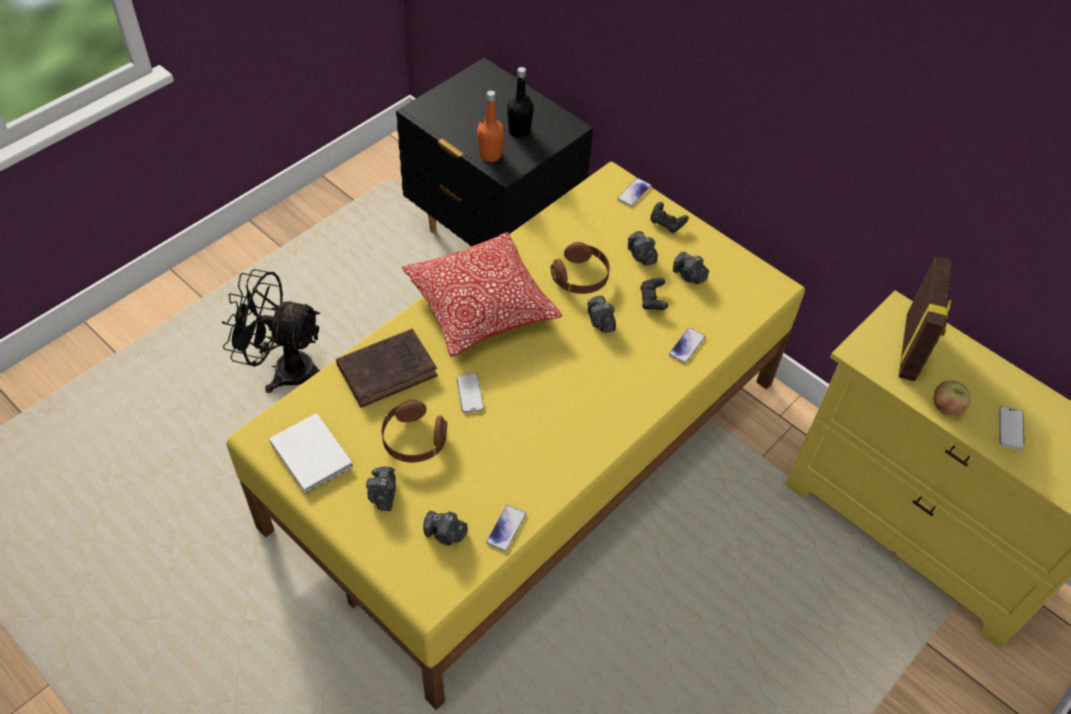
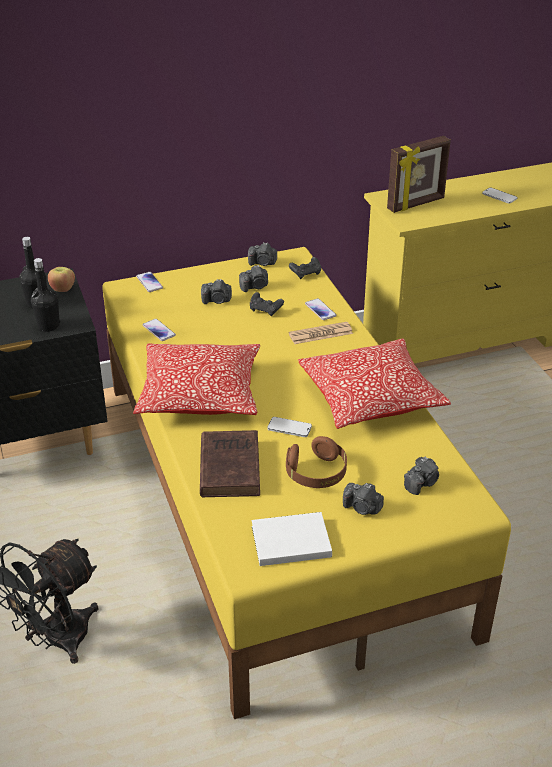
camera: 60 degrees left, 15 degrees down
orange bottle [477,90,504,162] -> black bottle [31,258,60,332]
phone [486,505,526,552] -> phone moved to [142,319,176,341]
brown headphones [551,242,610,294] -> none
camera [587,296,616,333] -> camera moved to [248,242,277,266]
black game controller [651,202,689,233] -> black game controller moved to [289,257,321,279]
picture frame [899,256,952,382] -> picture frame turned 105 degrees clockwise [387,136,451,213]
apple [934,381,971,415] -> apple moved to [48,267,75,292]
none -> newspaper [289,322,353,344]
none -> pillow [298,338,451,429]

